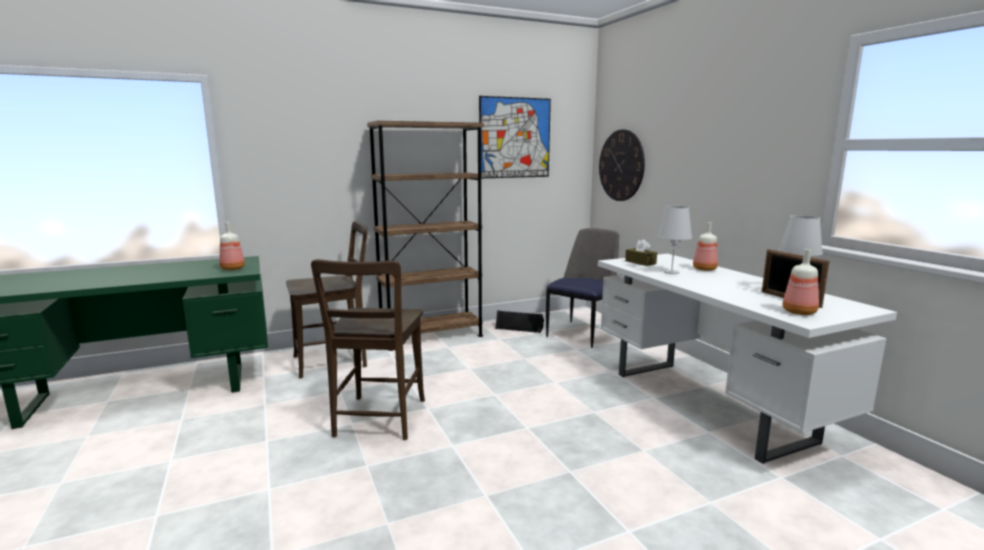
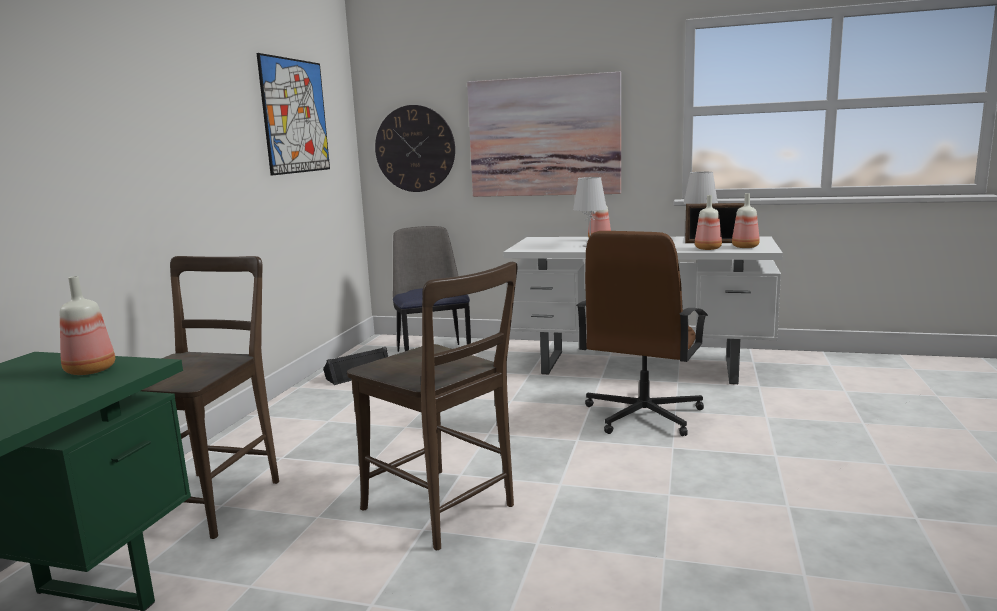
camera: 50 degrees left, 0 degrees up
brown bookcase [367,121,484,351] -> none
brown tissue box [625,239,657,266] -> none
none -> picture [467,72,621,197]
none -> brown office chair [576,231,708,436]
none -> bottle [695,195,722,250]

